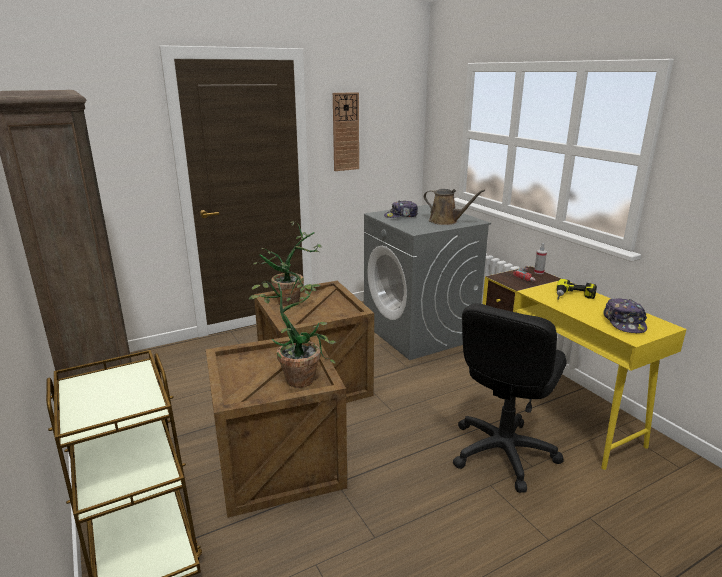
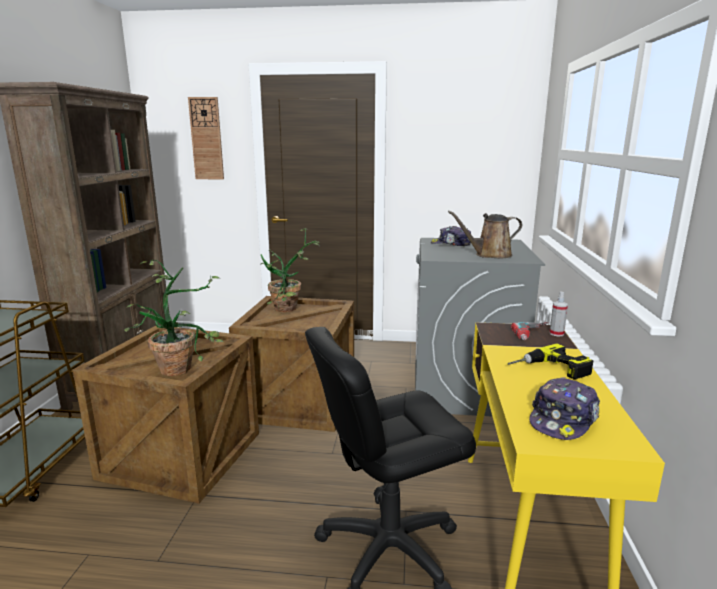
camera: 35 degrees right, 5 degrees down
wall clock [333,92,359,171] -> wall clock moved to [188,97,224,180]
brown watering can [424,189,485,225] -> brown watering can turned 105 degrees clockwise [448,211,522,258]

